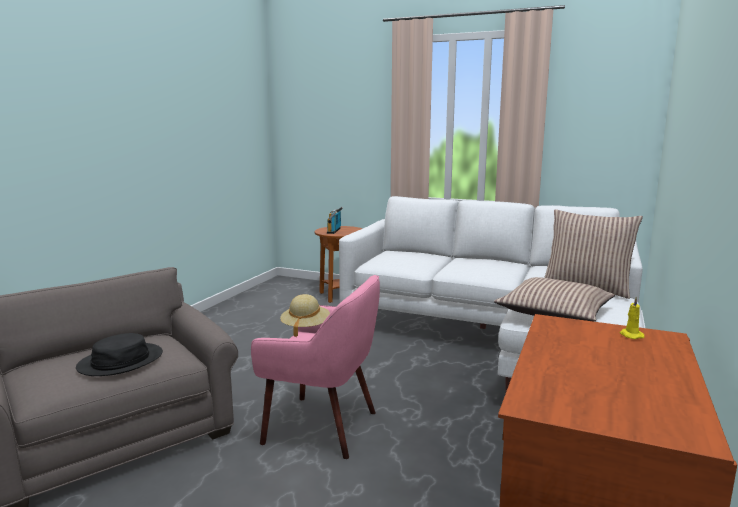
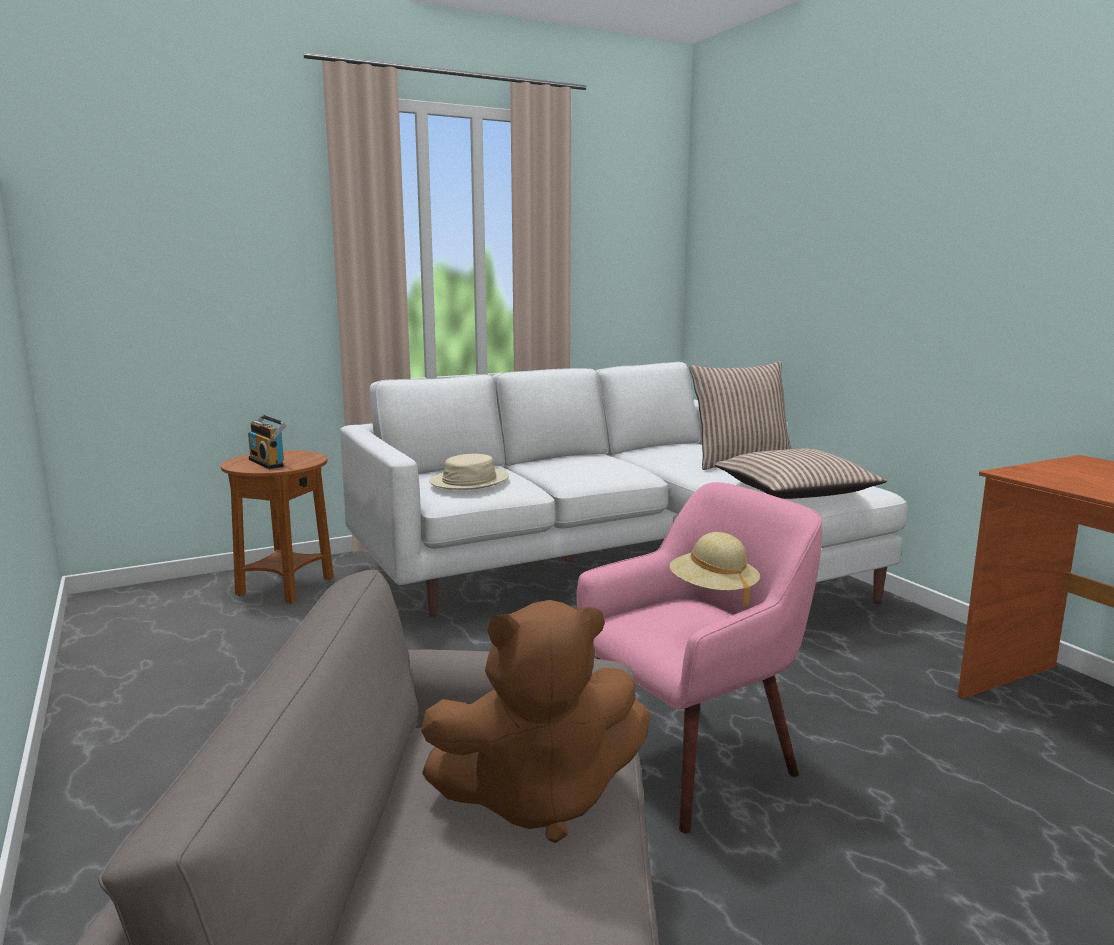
camera: 50 degrees left, 0 degrees up
black hat [76,333,163,376] -> brown plush toy [421,600,650,843]
yellow candle [620,297,645,339] -> none
none -> beige hat [429,454,509,490]

